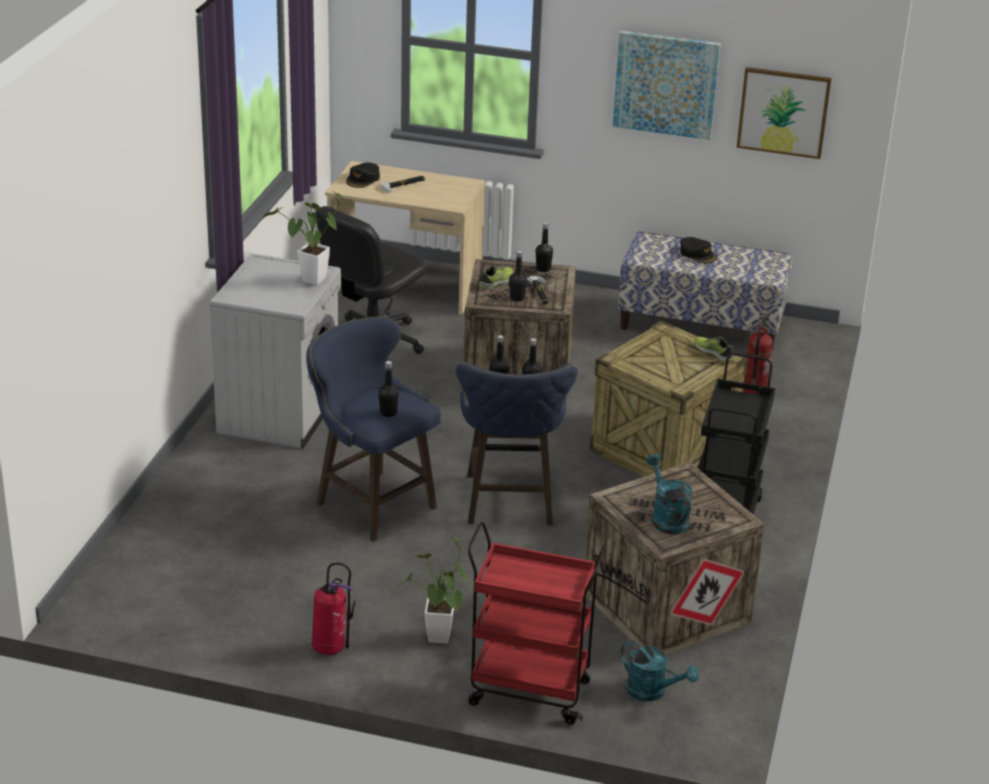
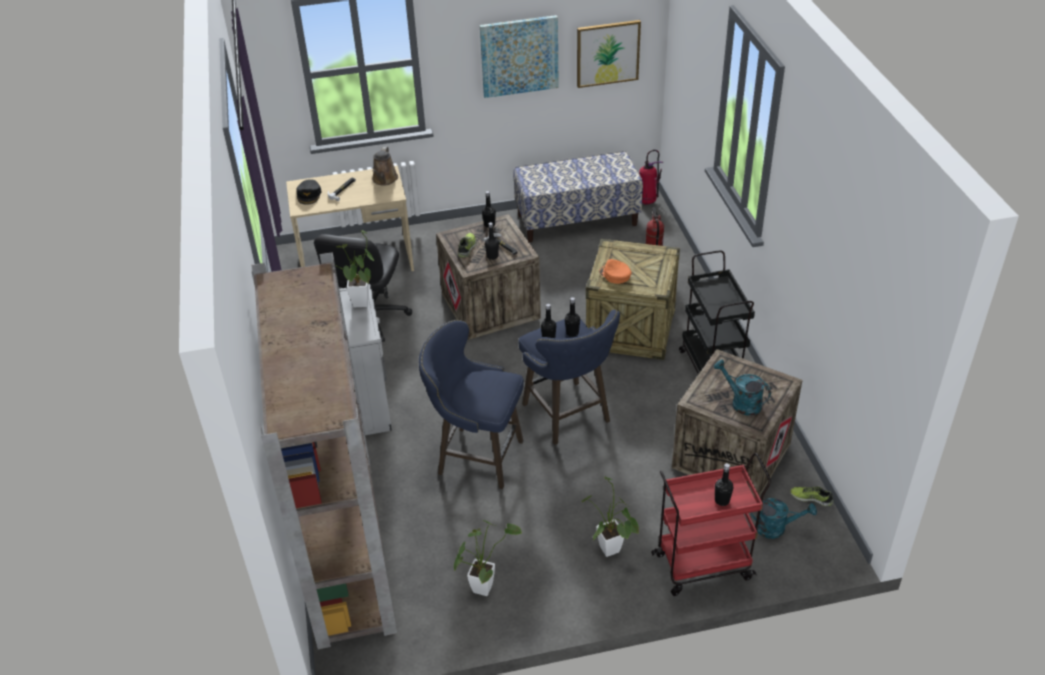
camera: 25 degrees left, 10 degrees up
fire extinguisher [312,563,355,655] -> fire extinguisher moved to [639,150,663,205]
black bottle [378,361,399,417] -> black bottle moved to [715,463,733,506]
black cap [680,237,717,263] -> none
shoe [694,337,735,363] -> shoe moved to [790,486,833,506]
none -> brown bookcase [251,252,397,649]
none -> brown watering can [372,147,398,186]
none -> potted plant [454,520,522,596]
none -> orange cap [599,259,632,284]

